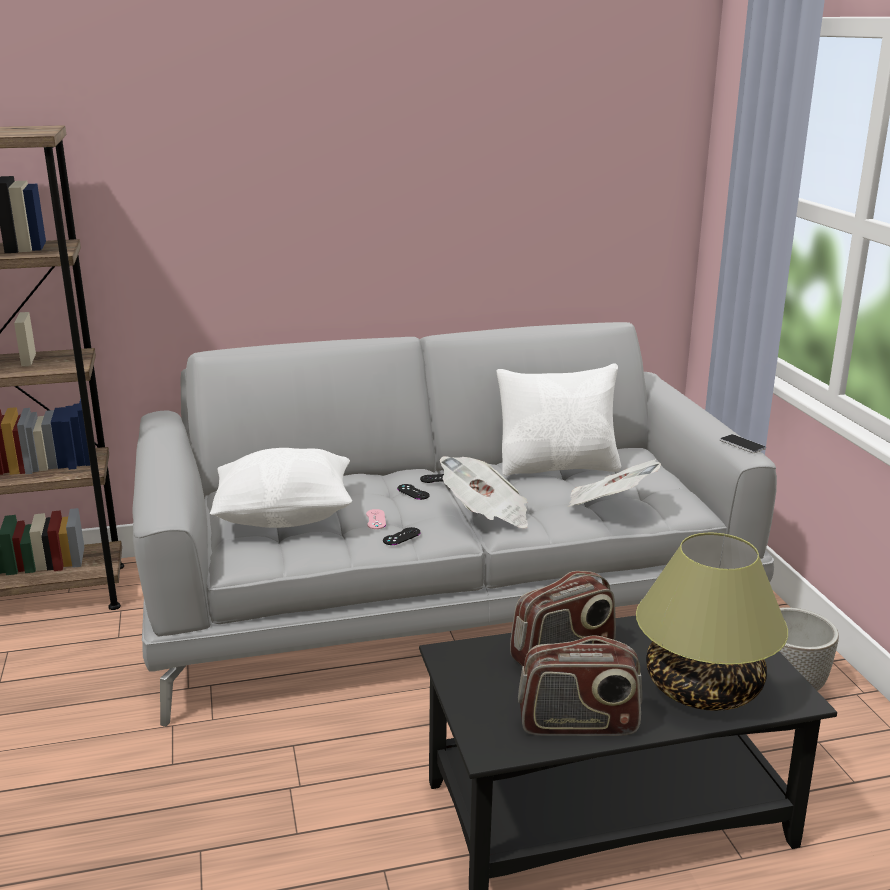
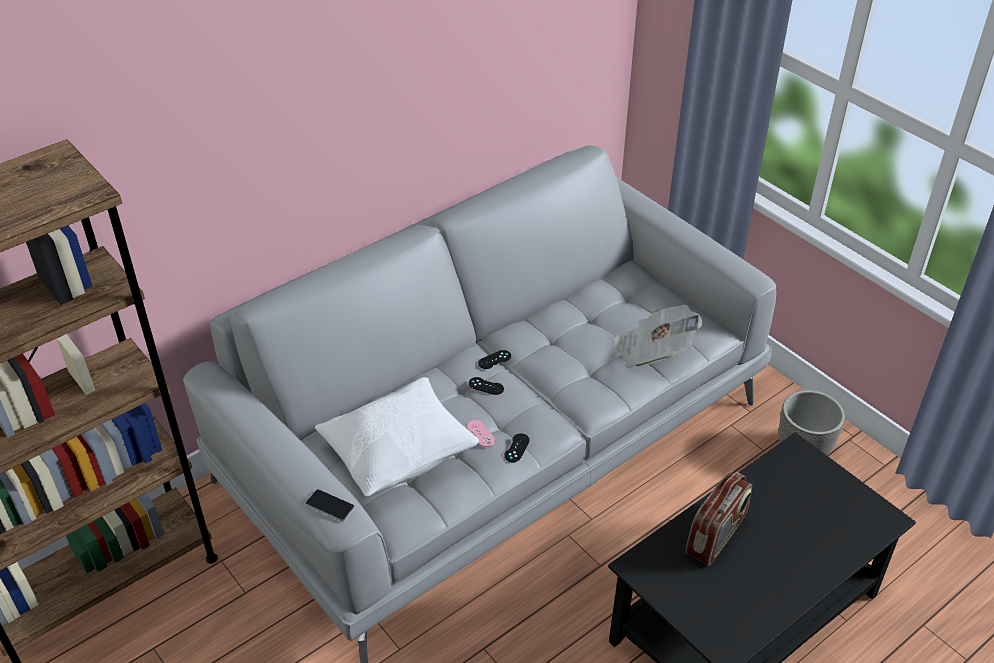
camera: 25 degrees left, 20 degrees up
newspaper [440,456,528,528] -> none
white pillow [497,363,621,476] -> none
radio [518,635,642,736] -> none
table lamp [636,533,788,711] -> none
phone [720,434,766,453] -> phone moved to [305,489,355,522]

